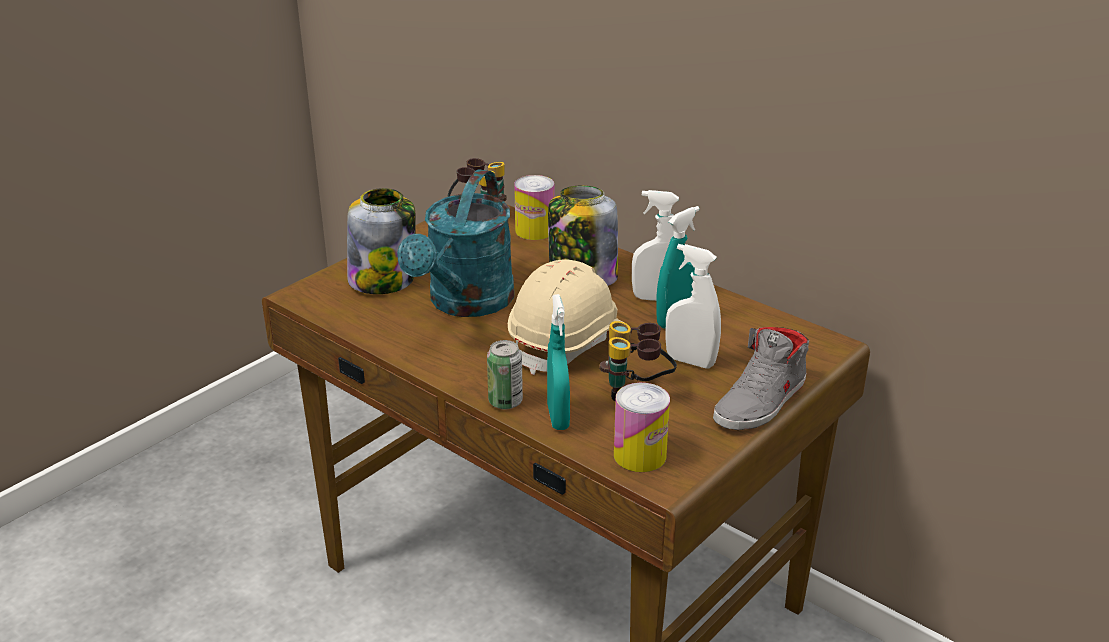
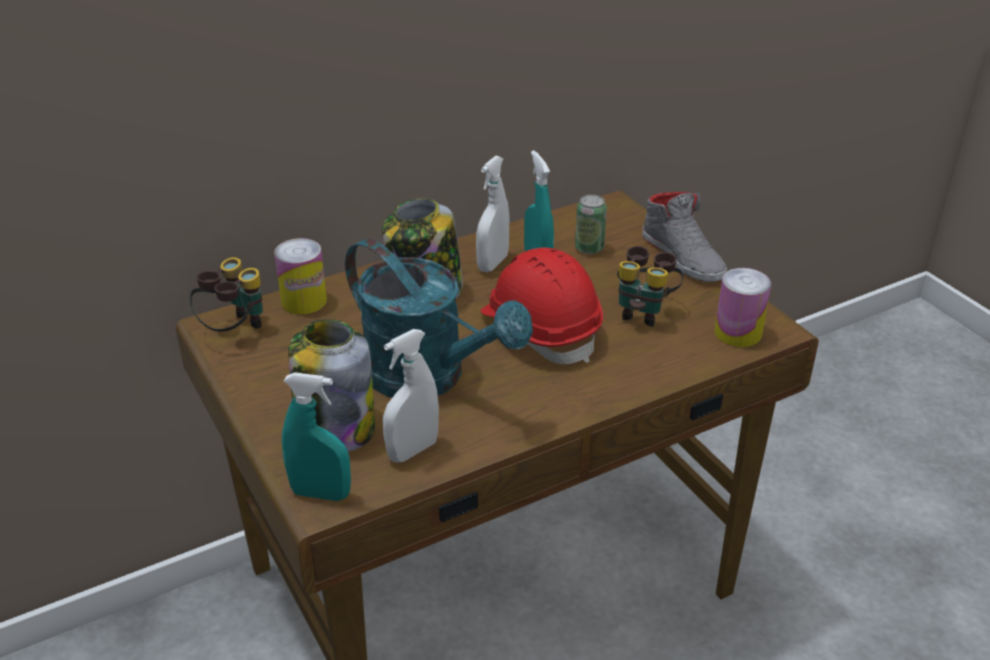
camera: 70 degrees left, 5 degrees up
can [487,340,523,410] -> can moved to [575,195,607,254]
beige hard hat [508,260,622,375] -> red hard hat [481,248,603,364]
turquoise spray bottle [547,294,570,430] -> turquoise spray bottle moved to [282,372,351,501]
white spray bottle [665,244,721,368] -> white spray bottle moved to [383,329,439,463]

